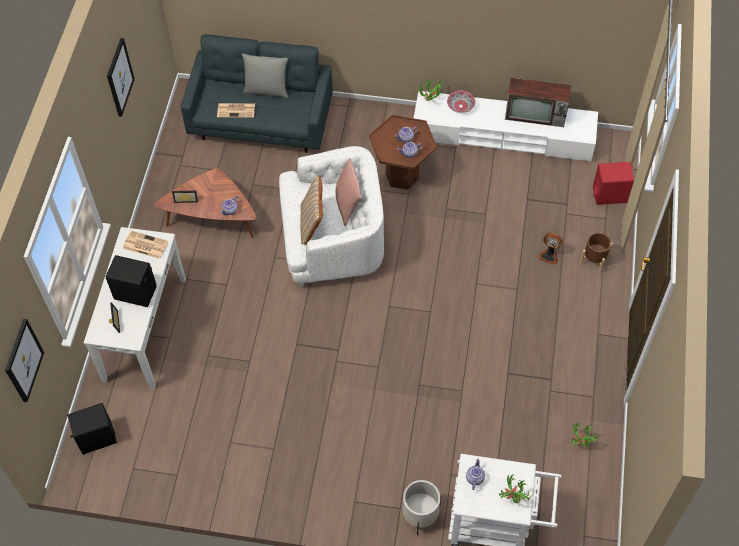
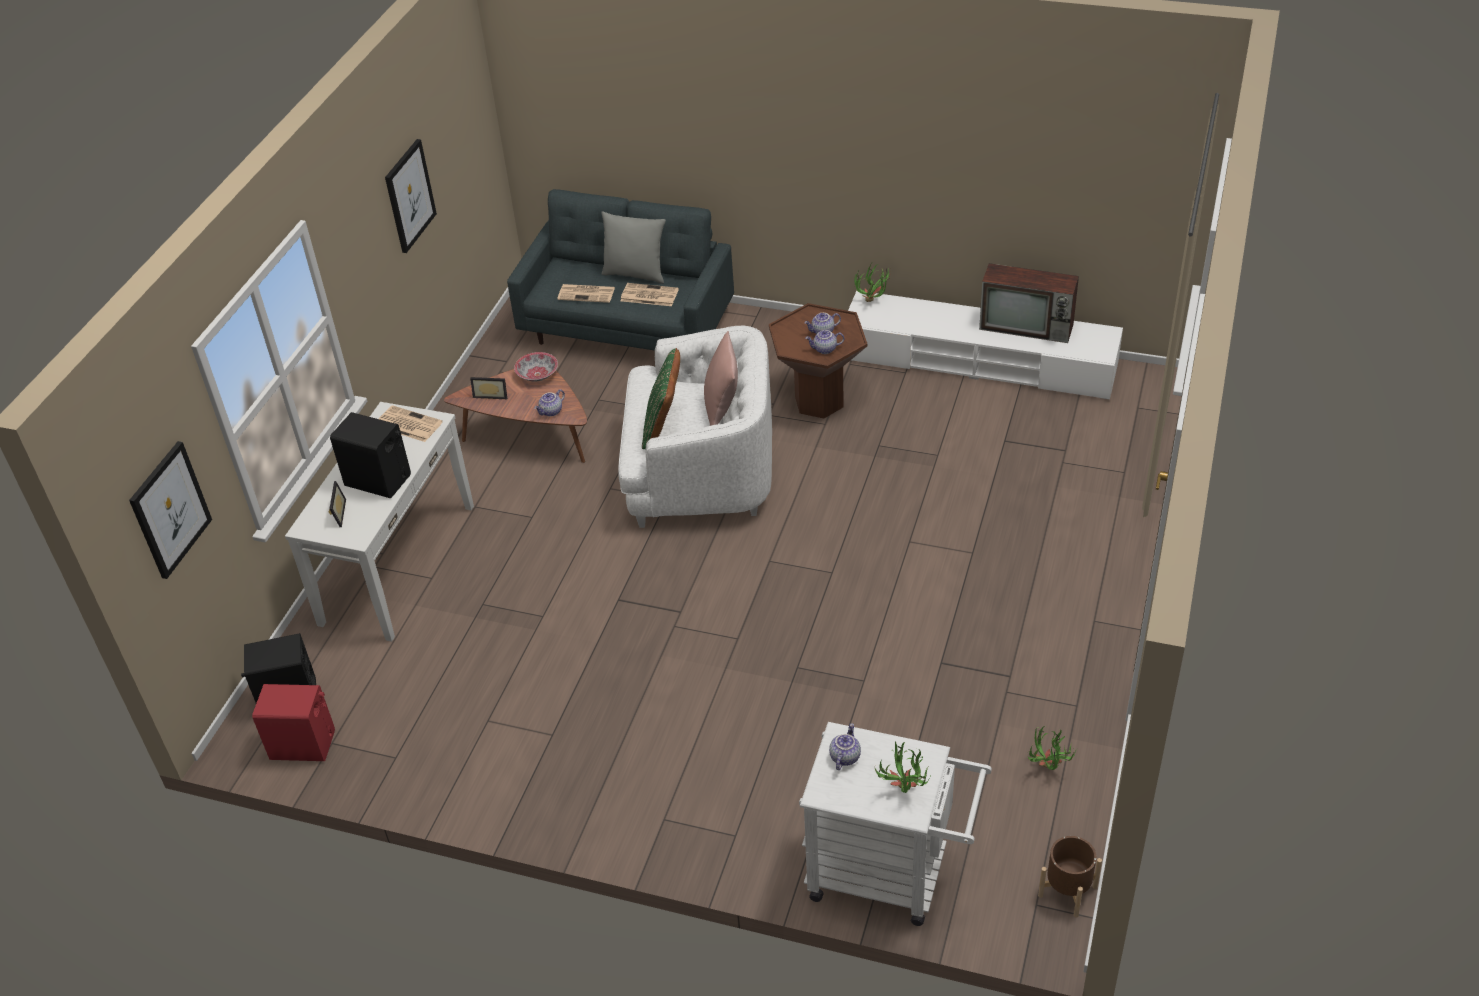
camera: 10 degrees right, 15 degrees down
beige pillow [300,176,323,245] -> green pillow [642,348,680,449]
white planter [403,480,441,535] -> none
bowl [447,91,476,113] -> bowl moved to [514,352,558,382]
fan [538,233,562,265] -> none
brown planter [580,233,613,273] -> brown planter moved to [1038,836,1102,917]
red speaker [593,162,634,205] -> red speaker moved to [252,684,335,761]
none -> newspaper [620,283,679,306]

